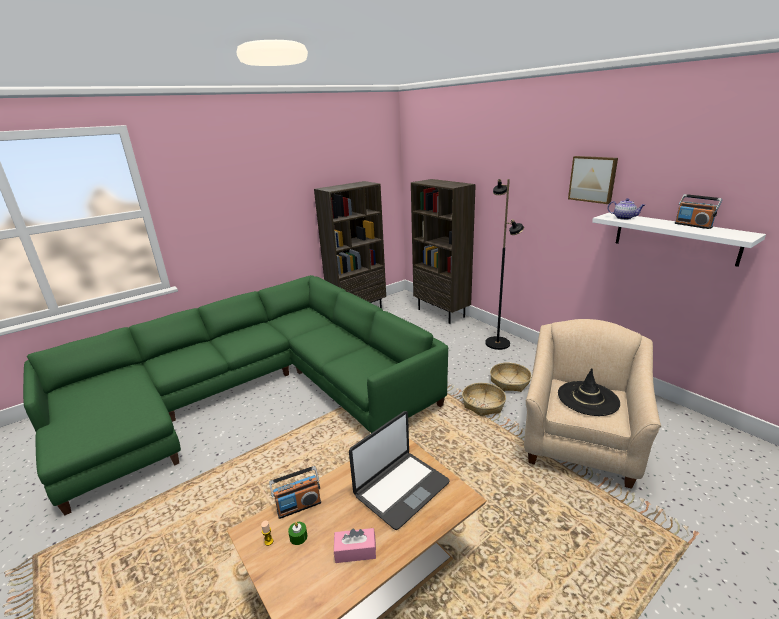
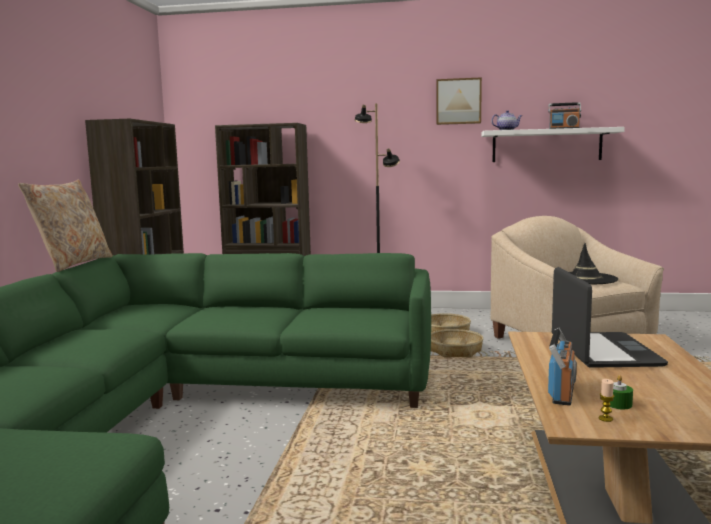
camera: 45 degrees left, 15 degrees down
pink tissue box [334,528,376,563] -> none
none -> beige pillow [18,180,113,272]

